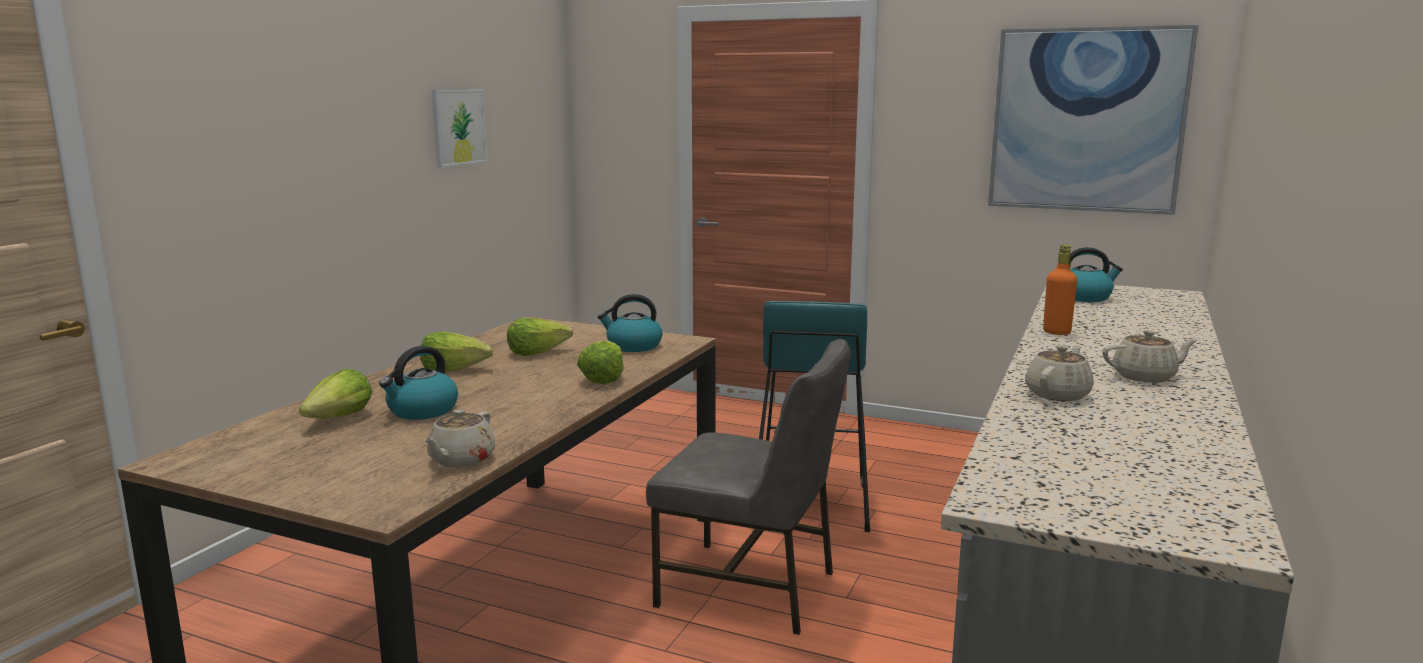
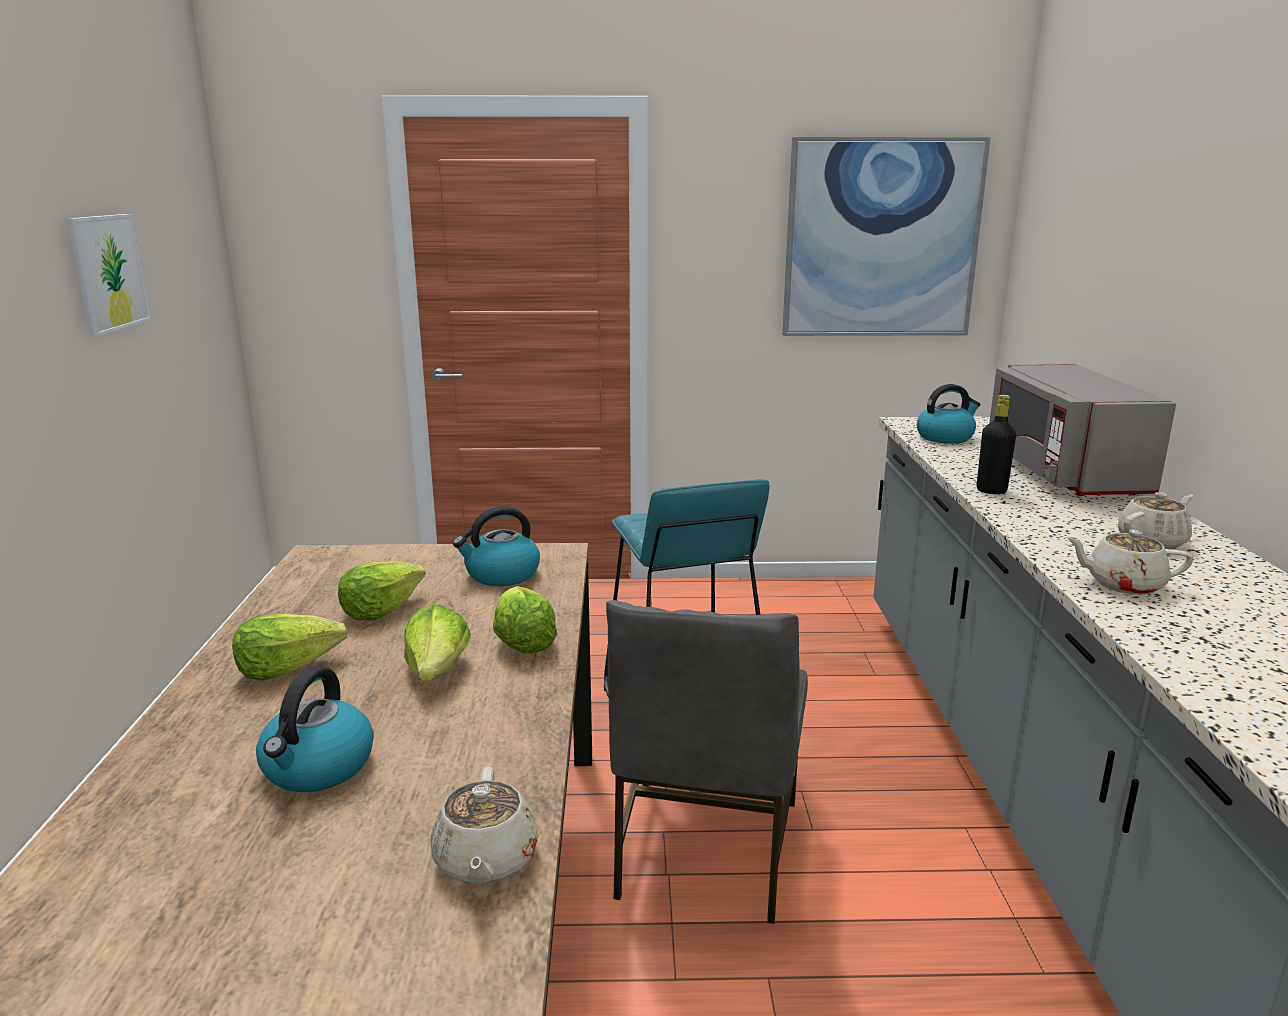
camera: 25 degrees left, 5 degrees up
lettuce [299,368,372,419] -> lettuce moved to [404,604,471,681]
grey chair [646,339,851,635] -> grey chair turned 105 degrees clockwise [606,600,808,924]
beige teapot [1025,345,1094,401] -> beige teapot turned 90 degrees counterclockwise [1065,530,1193,595]
orange bottle [1043,244,1077,335] -> black bottle [977,395,1016,494]
none -> grey microwave [989,364,1176,496]

